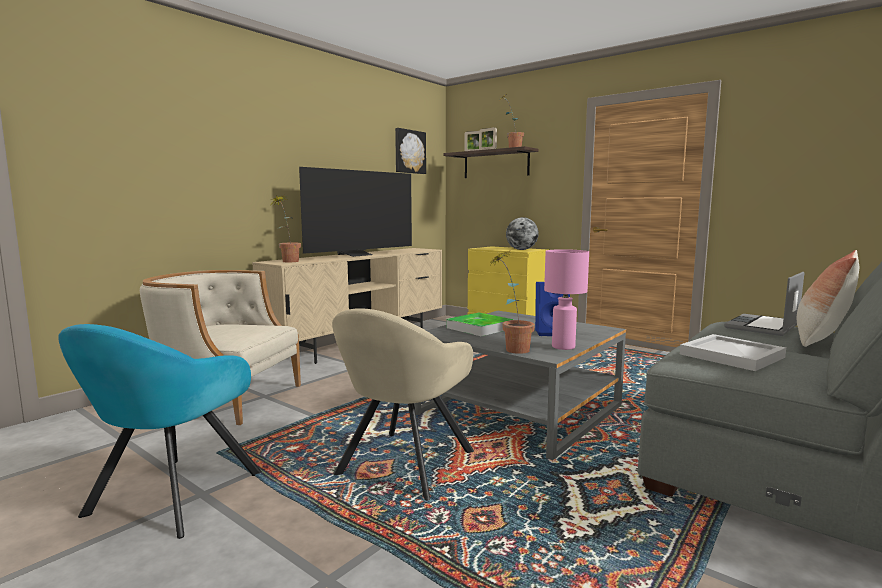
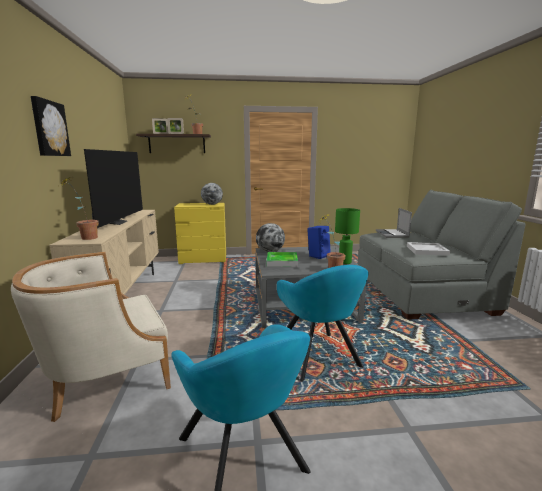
camera: 45 degrees left, 5 degrees up
beige armchair [332,308,474,501] -> turquoise armchair [277,265,369,382]
picture [395,128,426,174] -> picture moved to [31,96,71,156]
pink table lamp [544,249,589,350] -> green table lamp [335,208,360,264]
pillow [797,250,859,347] -> none
none -> globe [256,223,285,252]

